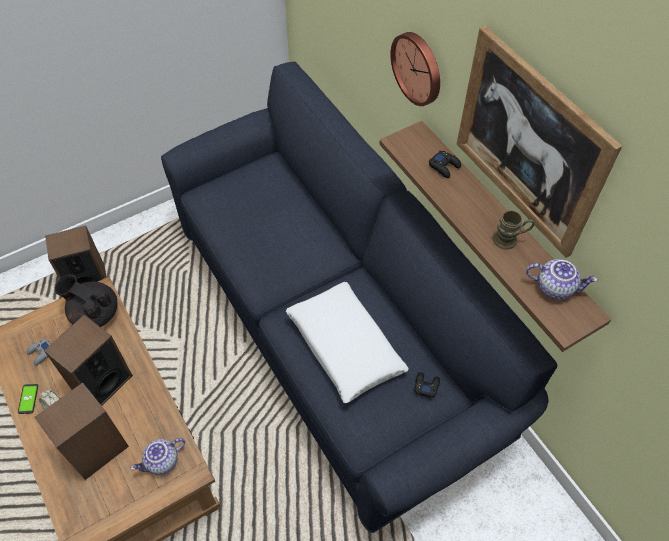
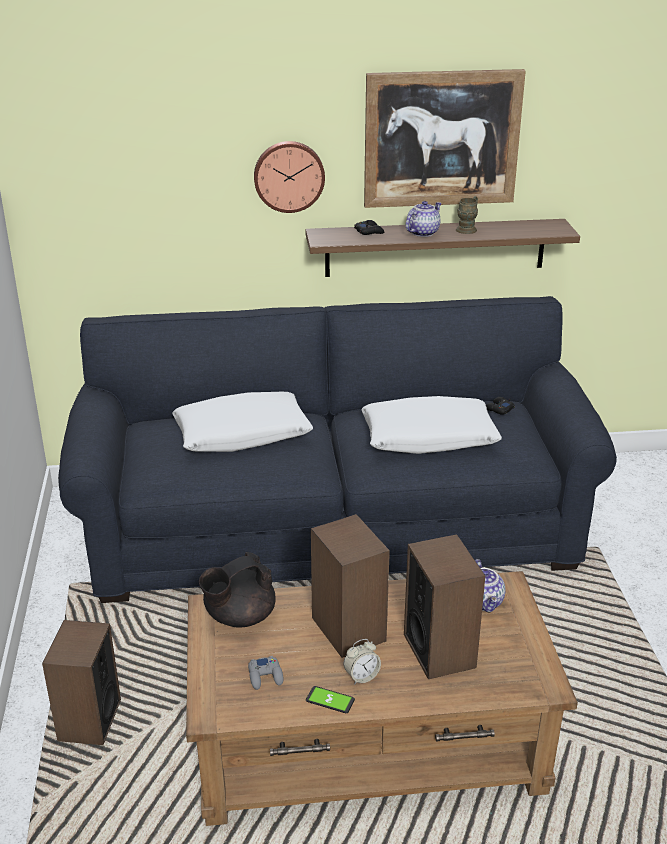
camera: 65 degrees left, 25 degrees down
teapot [526,259,597,300] -> teapot moved to [406,201,441,237]
none -> white pillow [172,392,313,452]

